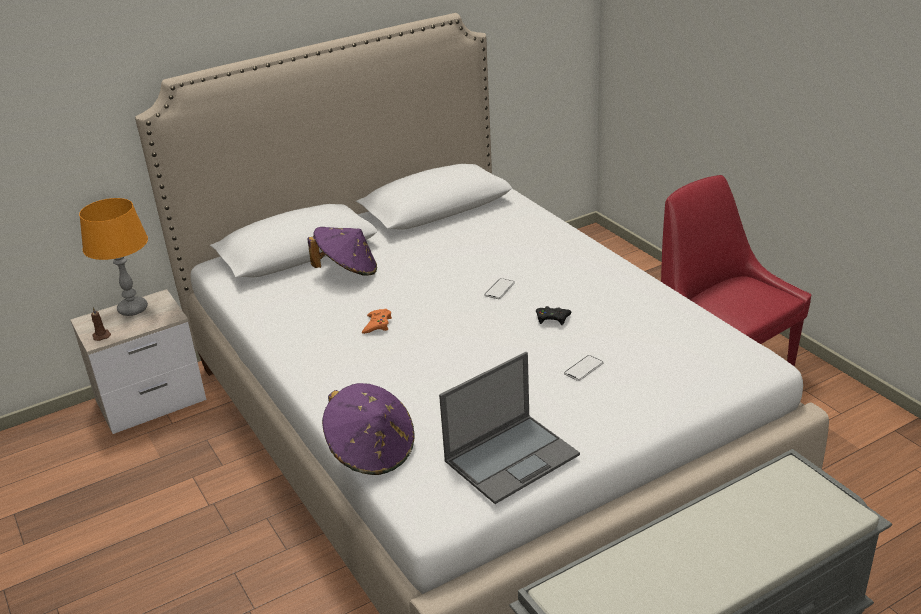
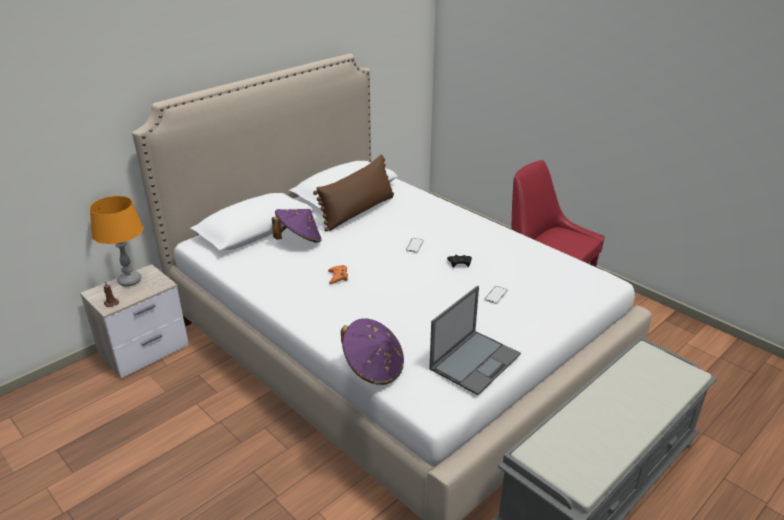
camera: 15 degrees left, 0 degrees up
none -> brown pillow [313,155,394,232]

